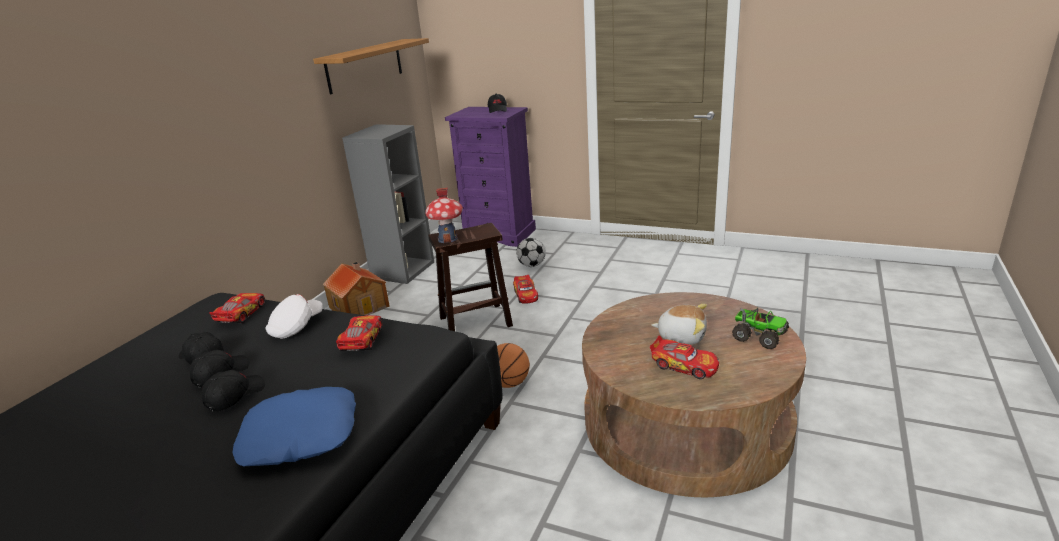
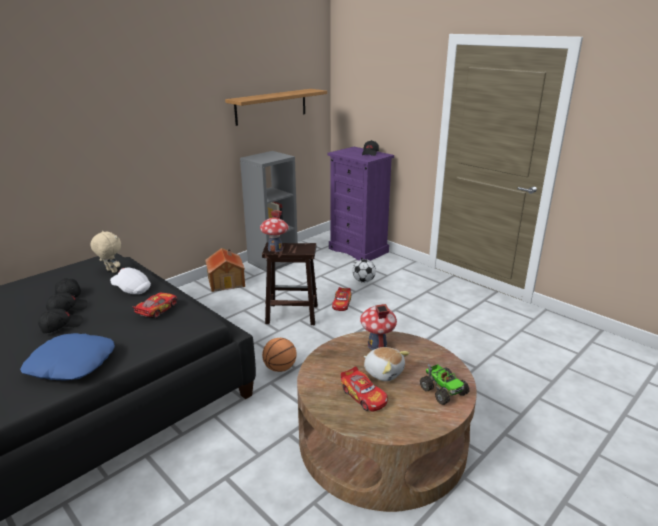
camera: 20 degrees right, 0 degrees up
toy car [209,293,265,323] -> beige plush toy [90,231,121,273]
white cap [266,294,323,338] -> white cap turned 120 degrees counterclockwise [110,268,151,294]
none -> toy house [360,304,397,350]

